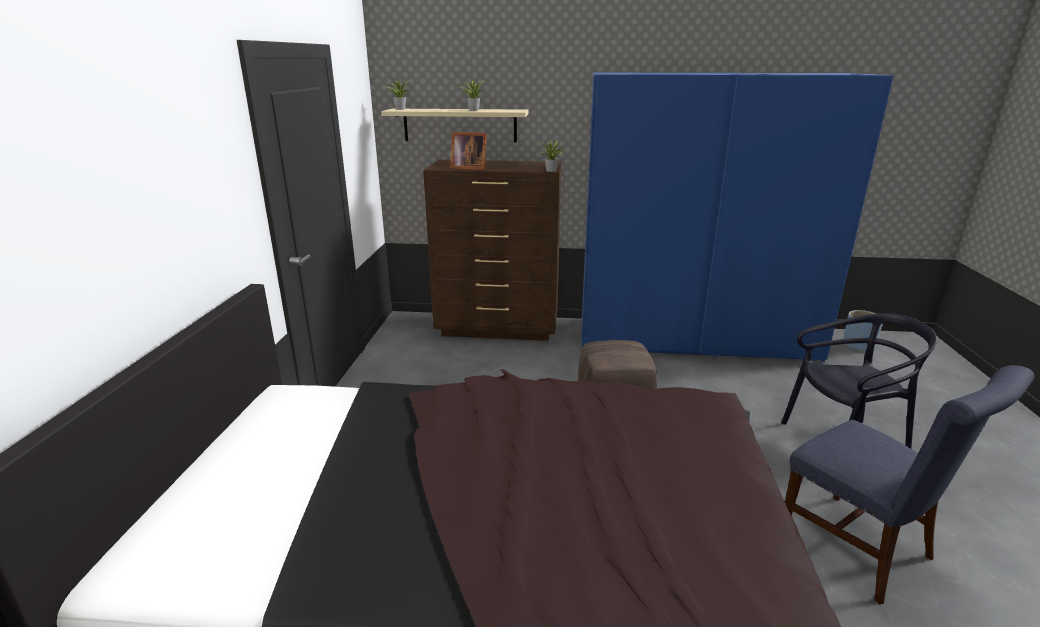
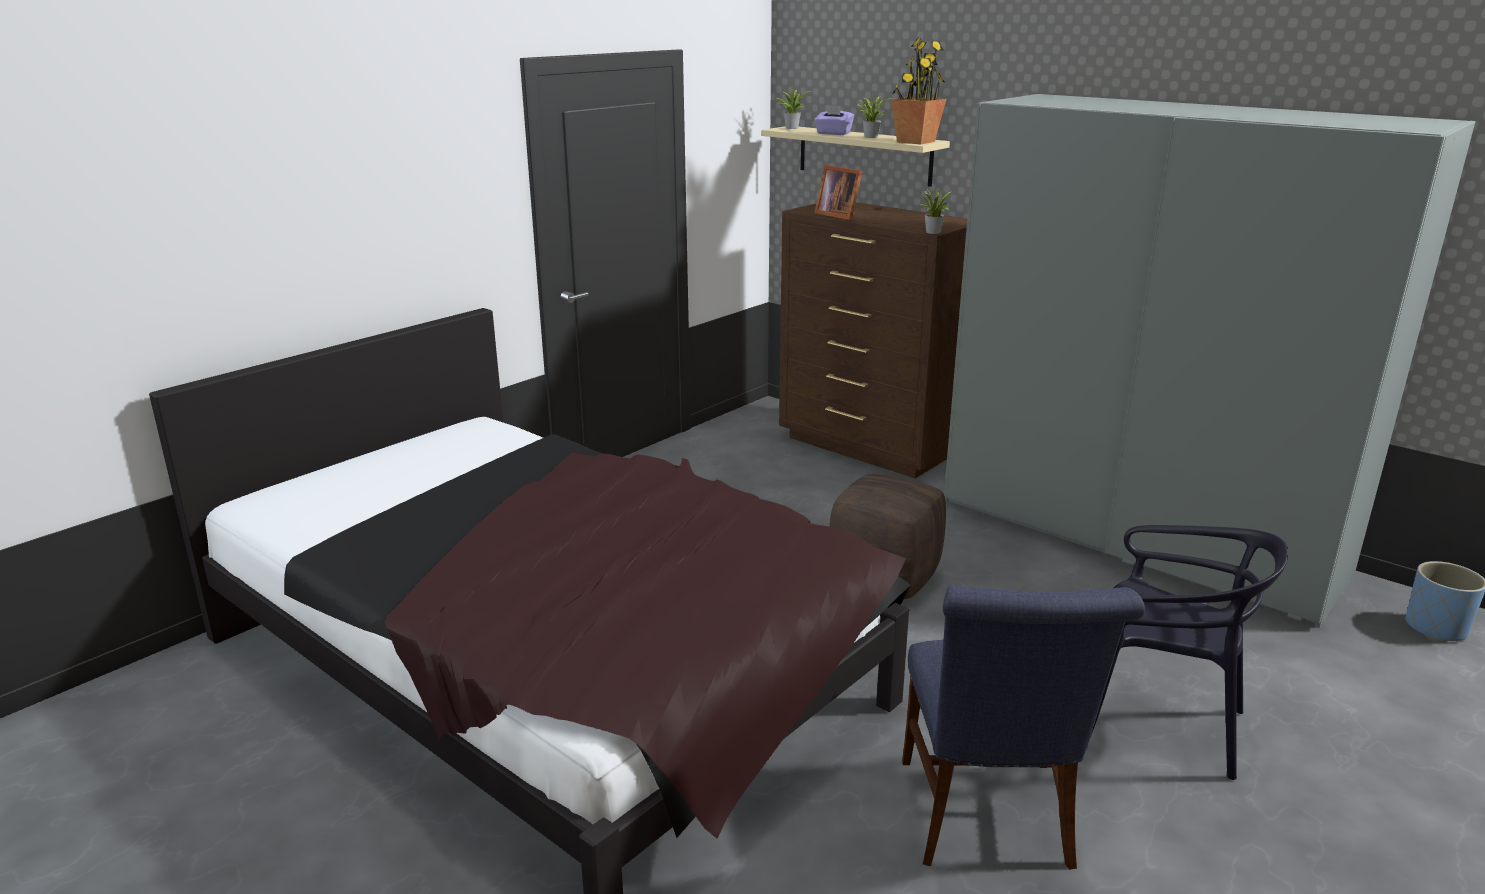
camera: 35 degrees right, 0 degrees up
blue wardrobe [581,72,894,362] -> grey wardrobe [944,94,1475,628]
none -> purple tissue box [814,105,854,135]
none -> potted plant [891,37,946,145]

